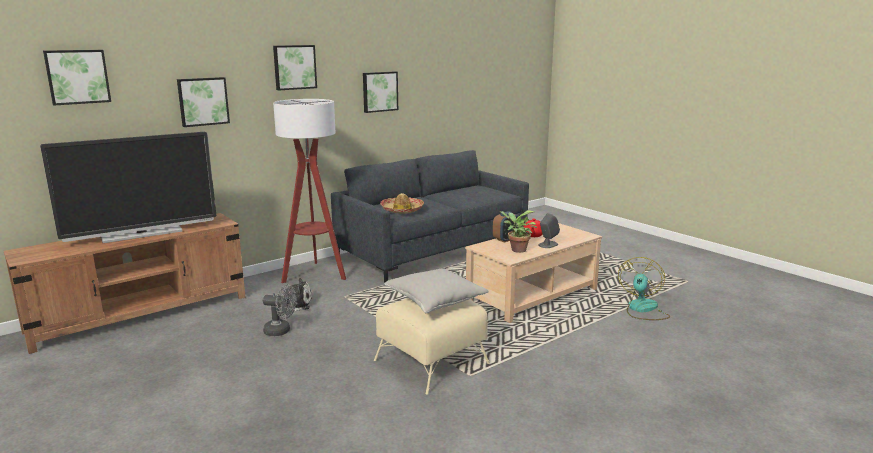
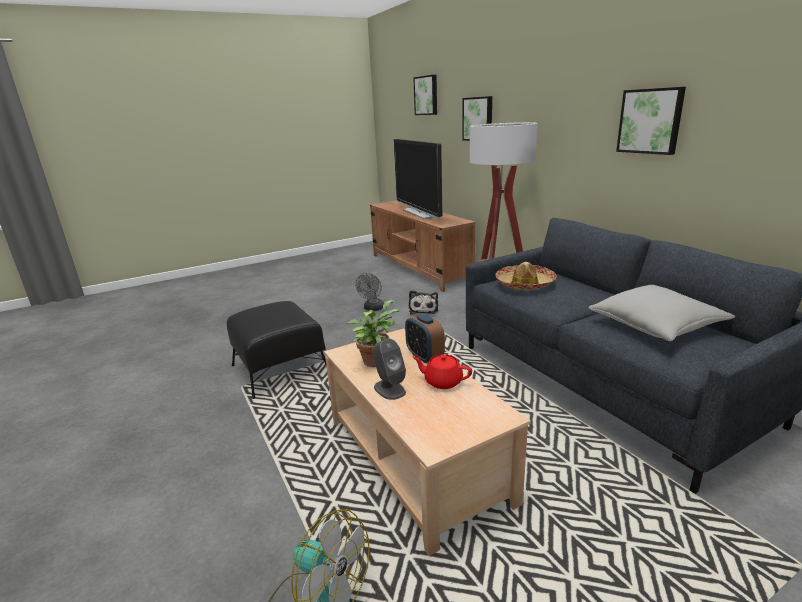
camera: 100 degrees right, 5 degrees up
picture [273,45,317,90] -> none
beige ottoman [374,298,490,395] -> black ottoman [227,301,327,399]
grey pillow [384,268,489,313] -> grey pillow moved to [588,285,735,341]

